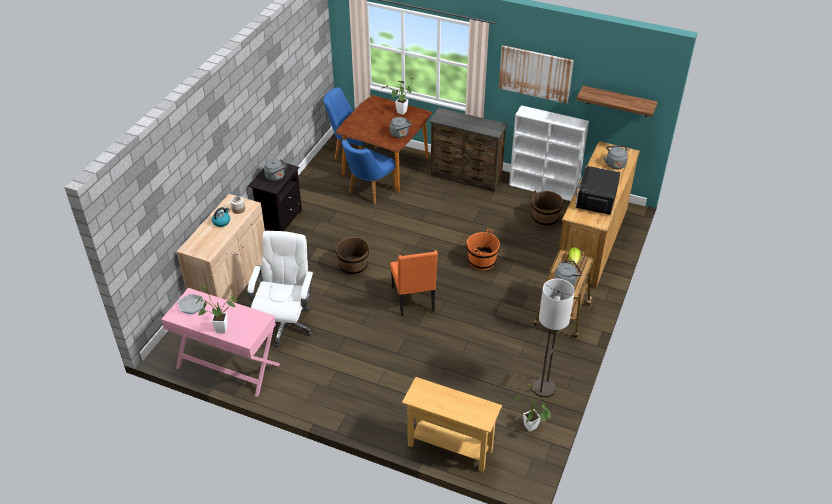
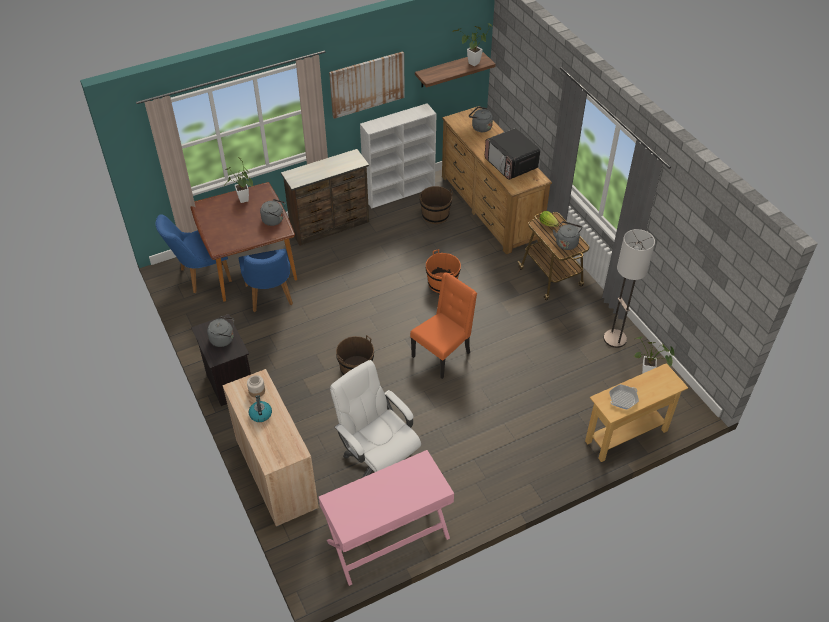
camera: 50 degrees left, 5 degrees up
frying pan [177,294,204,314] -> frying pan moved to [609,384,639,409]
potted plant [197,286,237,333] -> potted plant moved to [452,23,492,66]
orange chair [390,250,438,316] -> orange chair turned 75 degrees counterclockwise [410,272,477,379]

